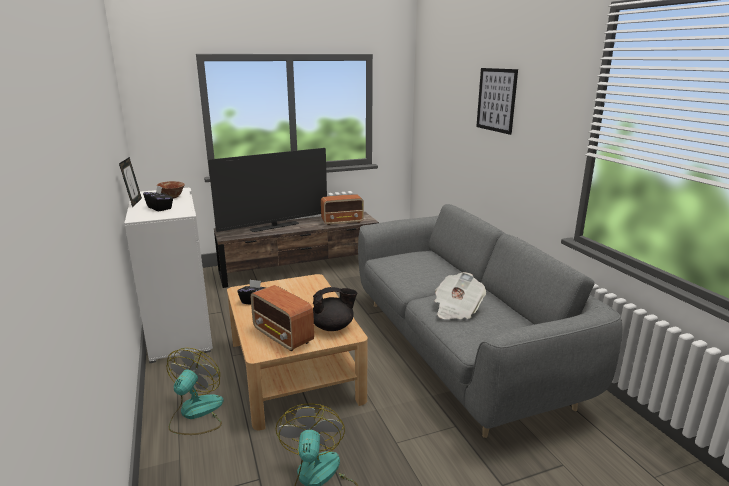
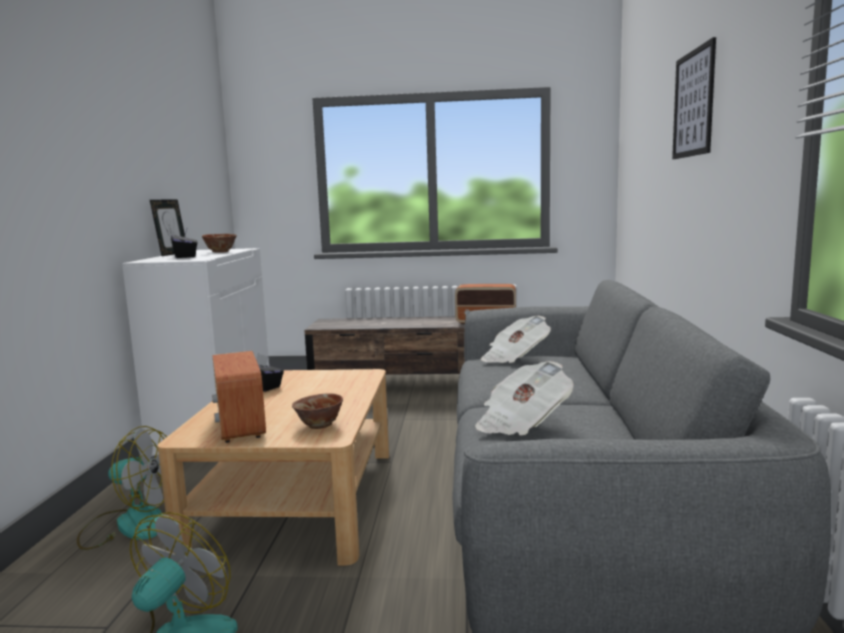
camera: 25 degrees right, 10 degrees down
fan [167,348,223,435] -> fan turned 60 degrees clockwise [77,426,167,550]
television [208,148,327,232] -> none
black teapot [313,287,357,331] -> bowl [292,393,343,429]
none -> newspaper [481,316,551,363]

